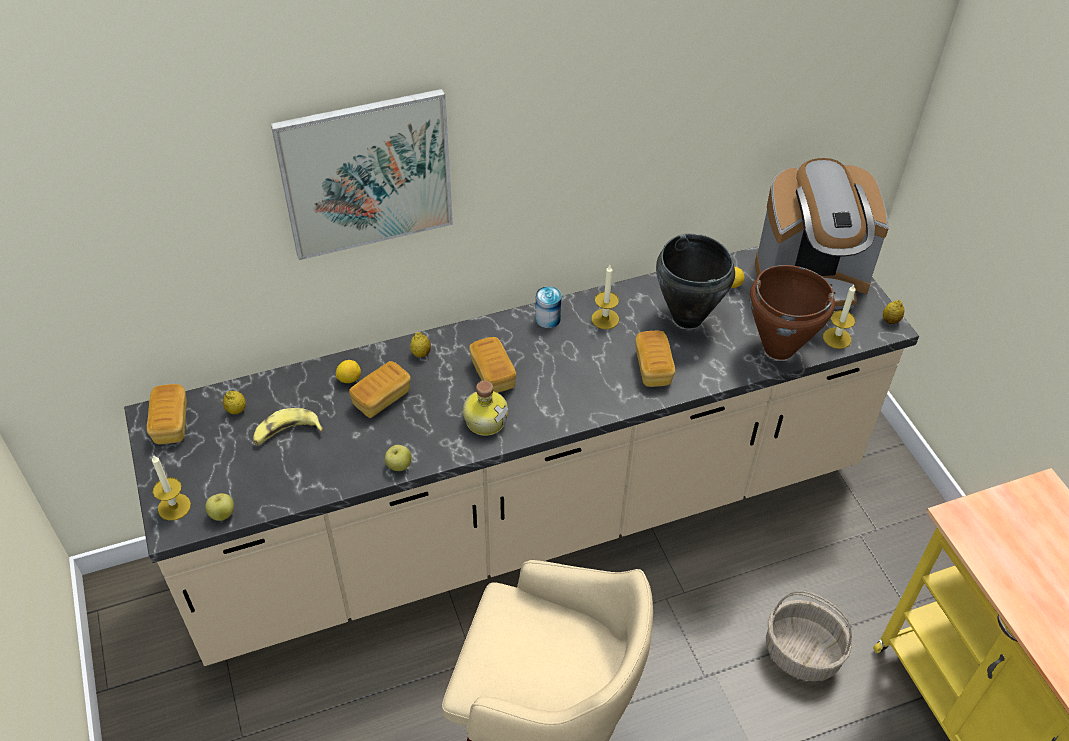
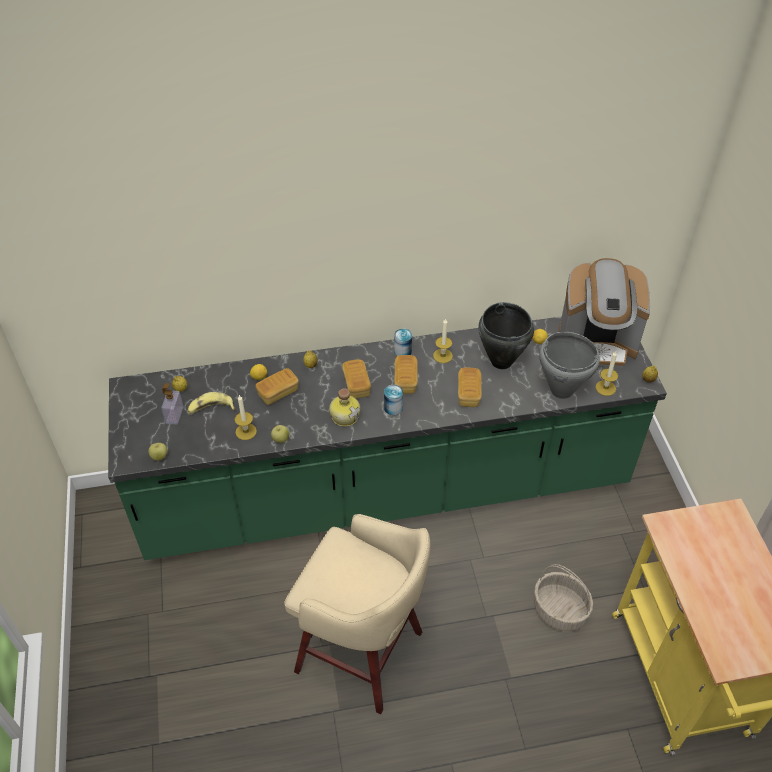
camera: 10 degrees right, 0 degrees up
beige counter [124,246,919,666] -> green counter [108,316,667,560]
bread [147,384,187,444] -> bread moved to [394,355,418,394]
candle [152,455,191,521] -> candle moved to [235,395,257,440]
picture [271,89,453,260] -> none
brown cooking pot [750,265,835,360] -> grey cooking pot [539,332,600,399]
none -> soap dispenser [161,383,183,425]
none -> can [384,385,403,415]

